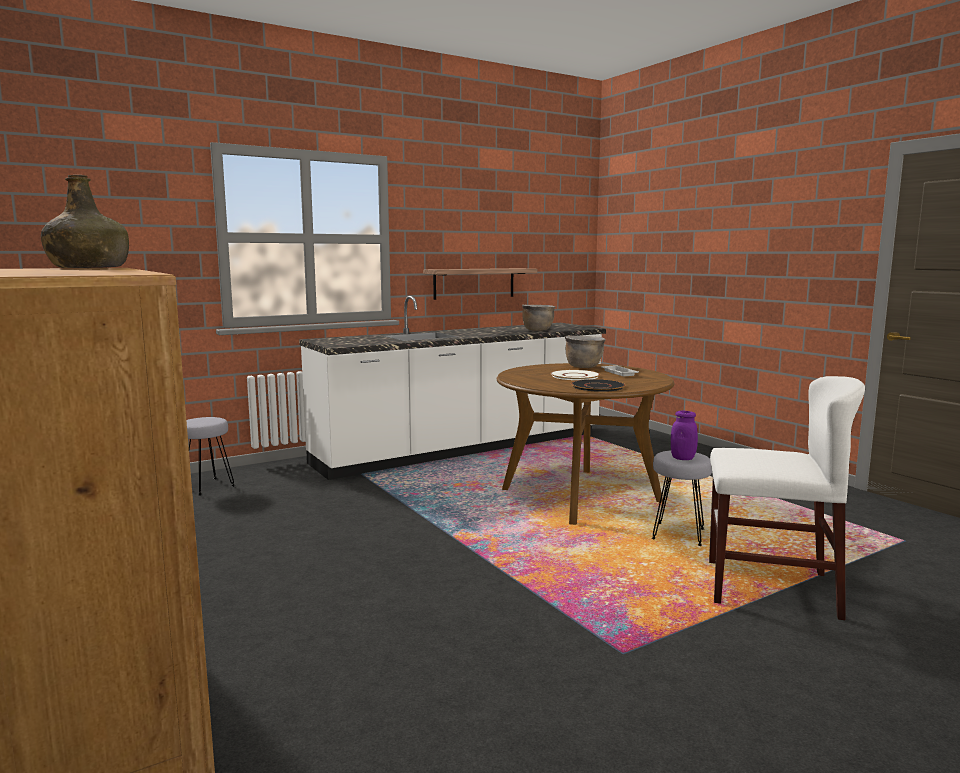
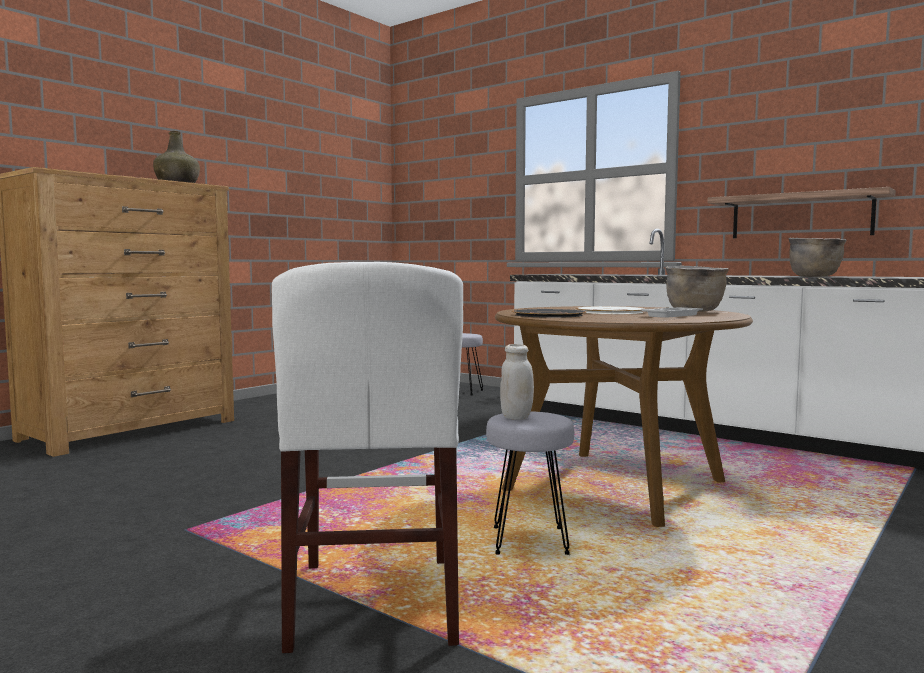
camera: 70 degrees right, 5 degrees down
purple jar [671,411,698,460] -> white jar [500,344,534,420]

